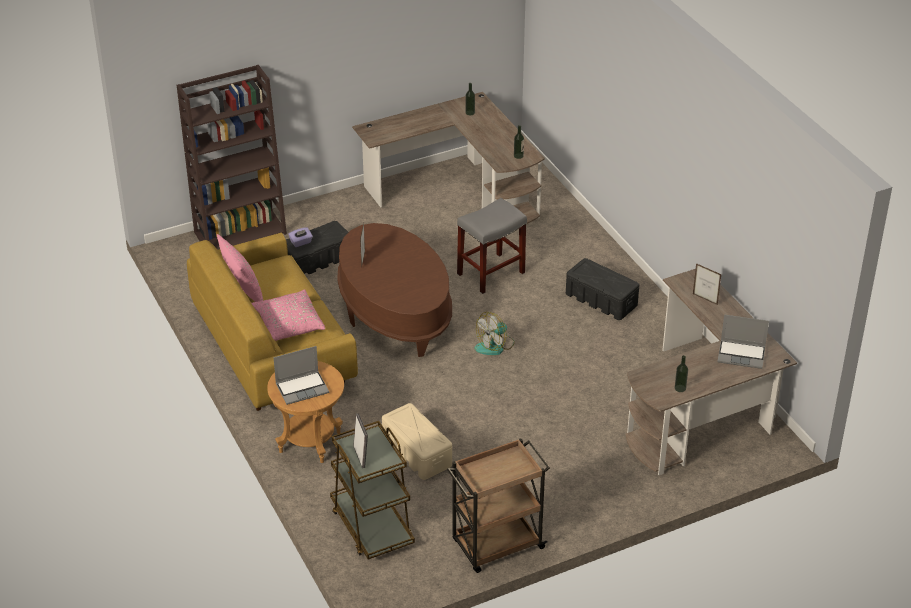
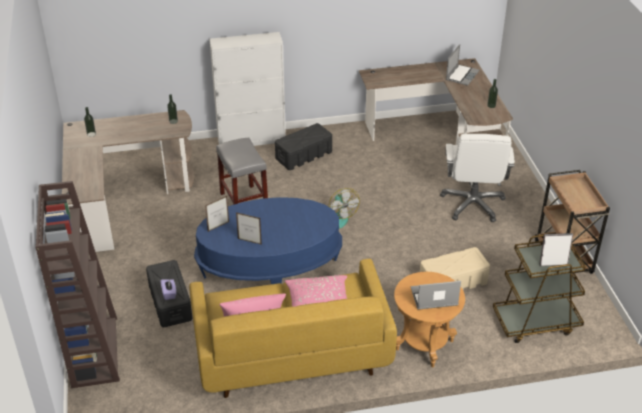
camera: 75 degrees left, 0 degrees up
laptop [274,346,329,405] -> laptop turned 90 degrees counterclockwise [411,281,461,310]
brown coffee table [337,223,452,357] -> blue coffee table [194,197,342,284]
picture frame [693,263,722,305] -> picture frame moved to [205,196,229,232]
none -> white cabinet [209,32,286,146]
none -> white office chair [440,134,515,222]

